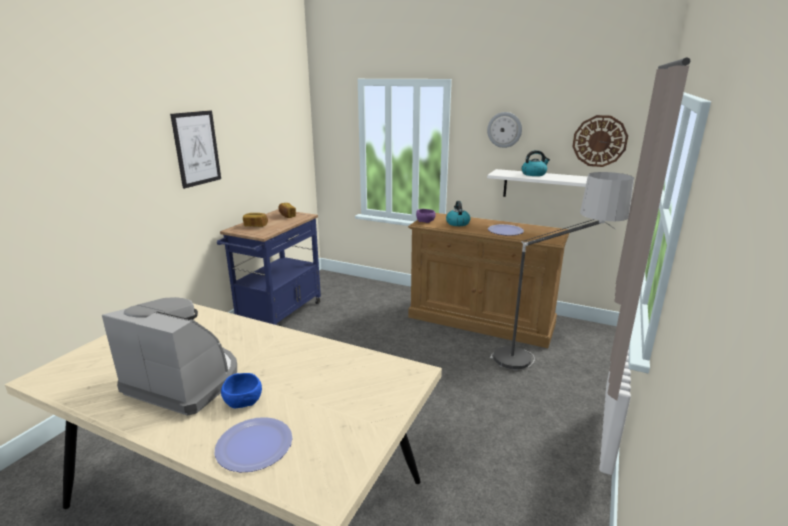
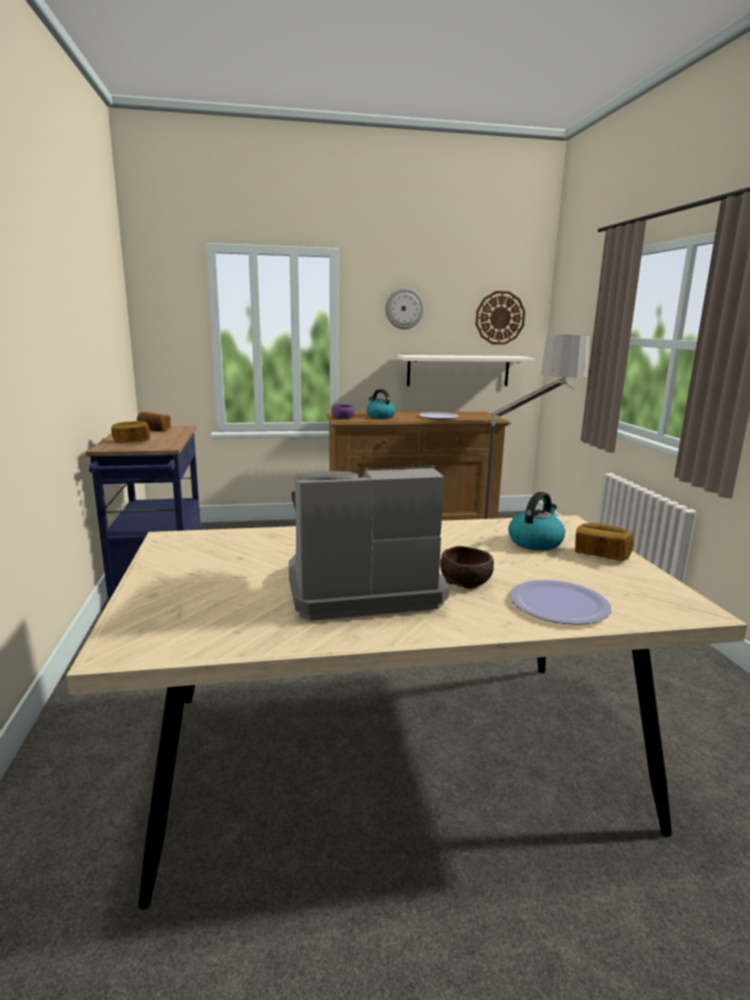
camera: 35 degrees left, 5 degrees down
picture [170,110,221,189] -> none
blue bowl [221,373,262,409] -> brown bowl [440,546,494,589]
kettle [521,150,550,176] -> kettle moved to [508,492,565,551]
none -> bread [575,523,634,561]

